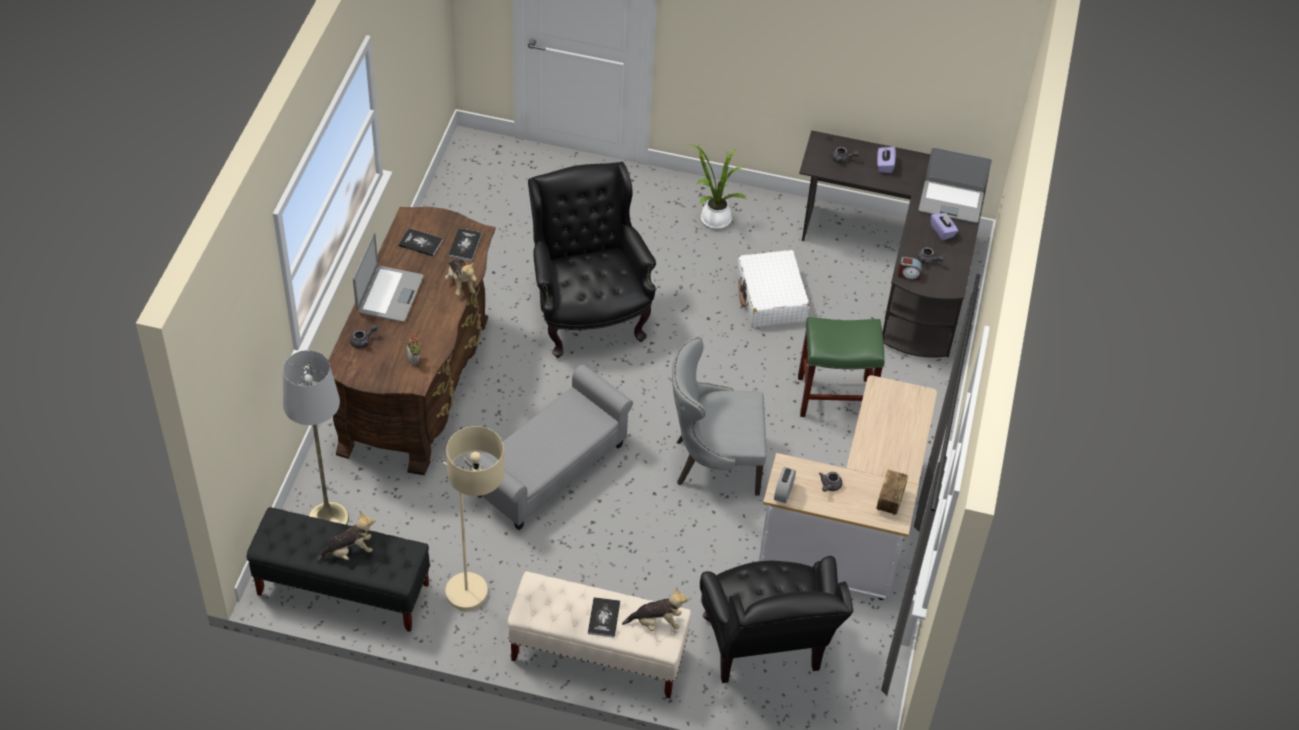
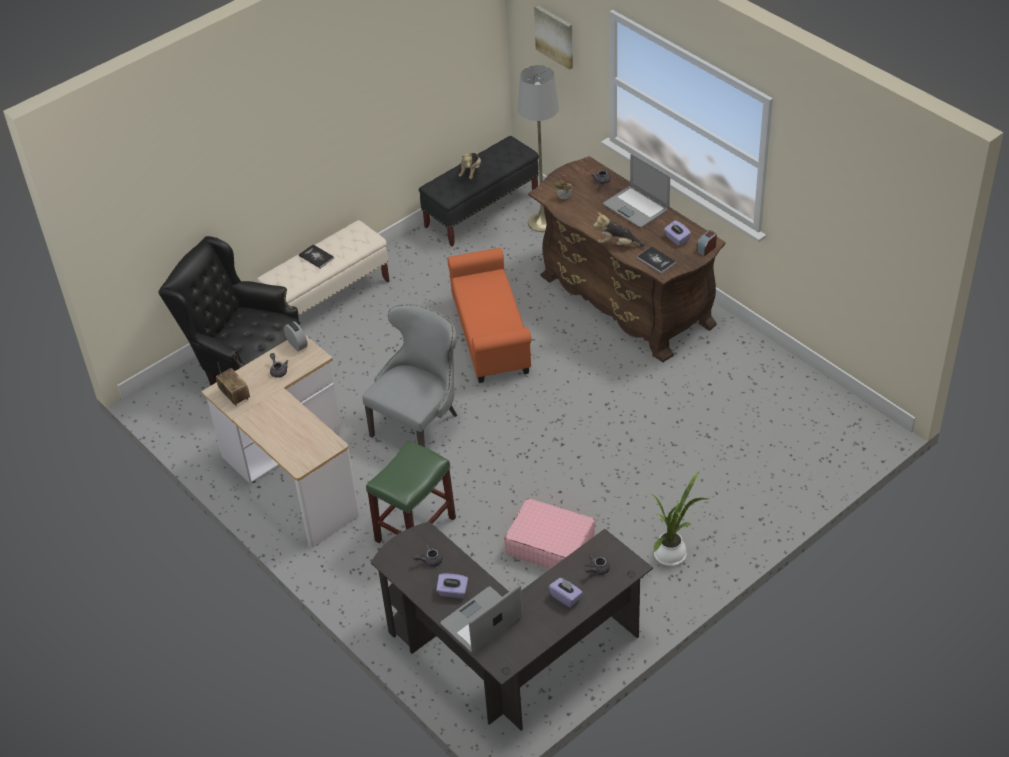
camera: 130 degrees right, 5 degrees down
book [398,228,443,256] -> purple tissue box [664,220,691,246]
beige floor lamp [443,426,504,611] -> none
grey ottoman [465,364,633,530] -> orange ottoman [448,248,531,383]
black armchair [528,161,656,358] -> none
plush toy [622,587,689,631] -> none
white suitcase [737,250,810,328] -> pink suitcase [504,498,595,569]
alarm clock [898,256,922,280] -> alarm clock moved to [697,230,717,256]
none -> picture [534,5,573,70]

